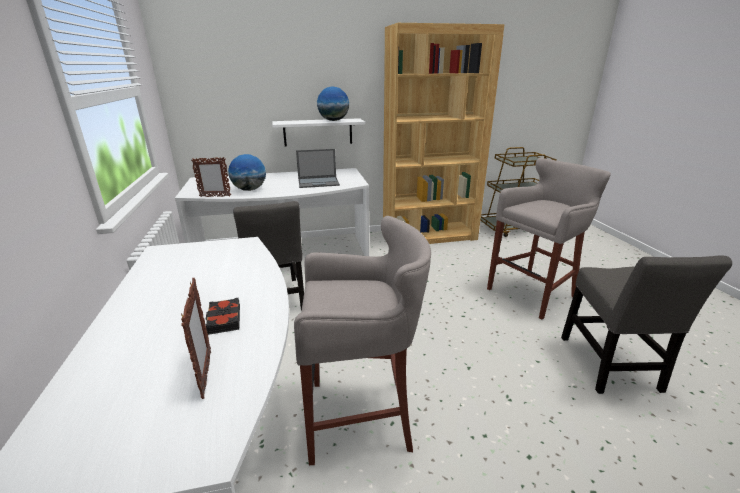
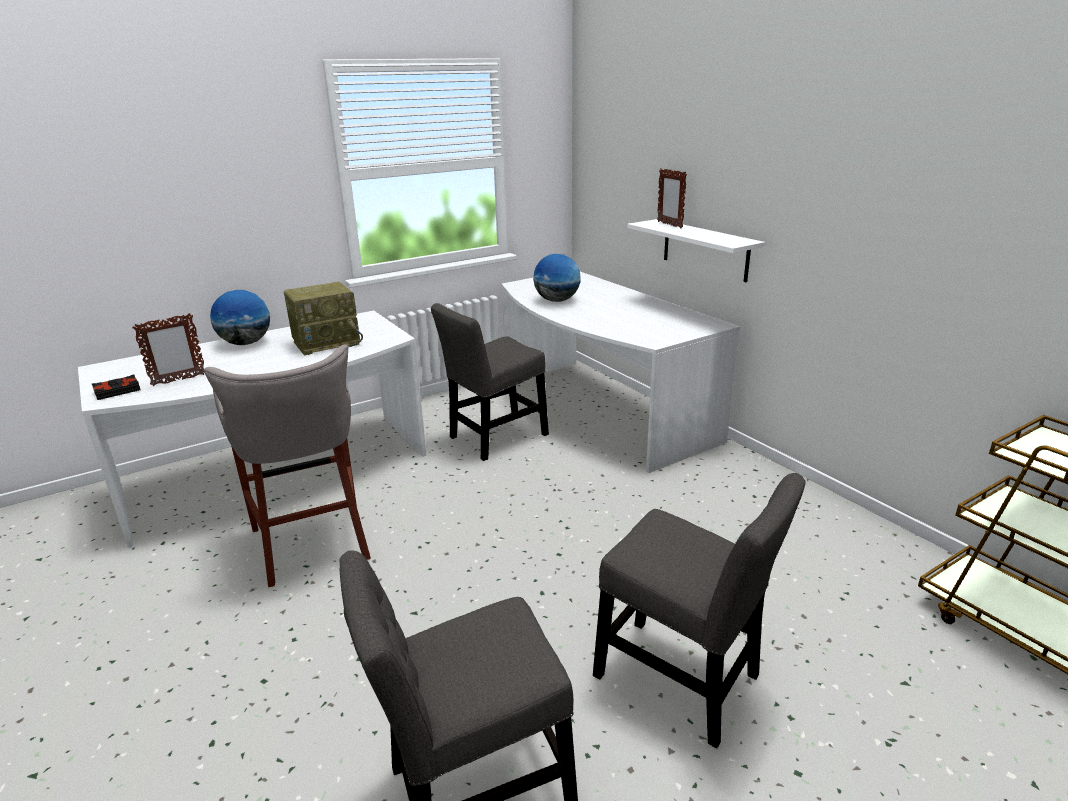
camera: 70 degrees right, 0 degrees up
picture frame [191,157,231,197] -> picture frame moved to [657,168,687,228]
black book [205,298,240,335] -> black book moved to [92,375,140,400]
laptop [296,149,340,188] -> none
globe [317,87,349,121] -> globe moved to [210,290,270,345]
brown bookcase [383,23,505,244] -> none
grey stool [487,158,611,320] -> grey chair [593,473,806,748]
none -> radio [284,281,363,355]

